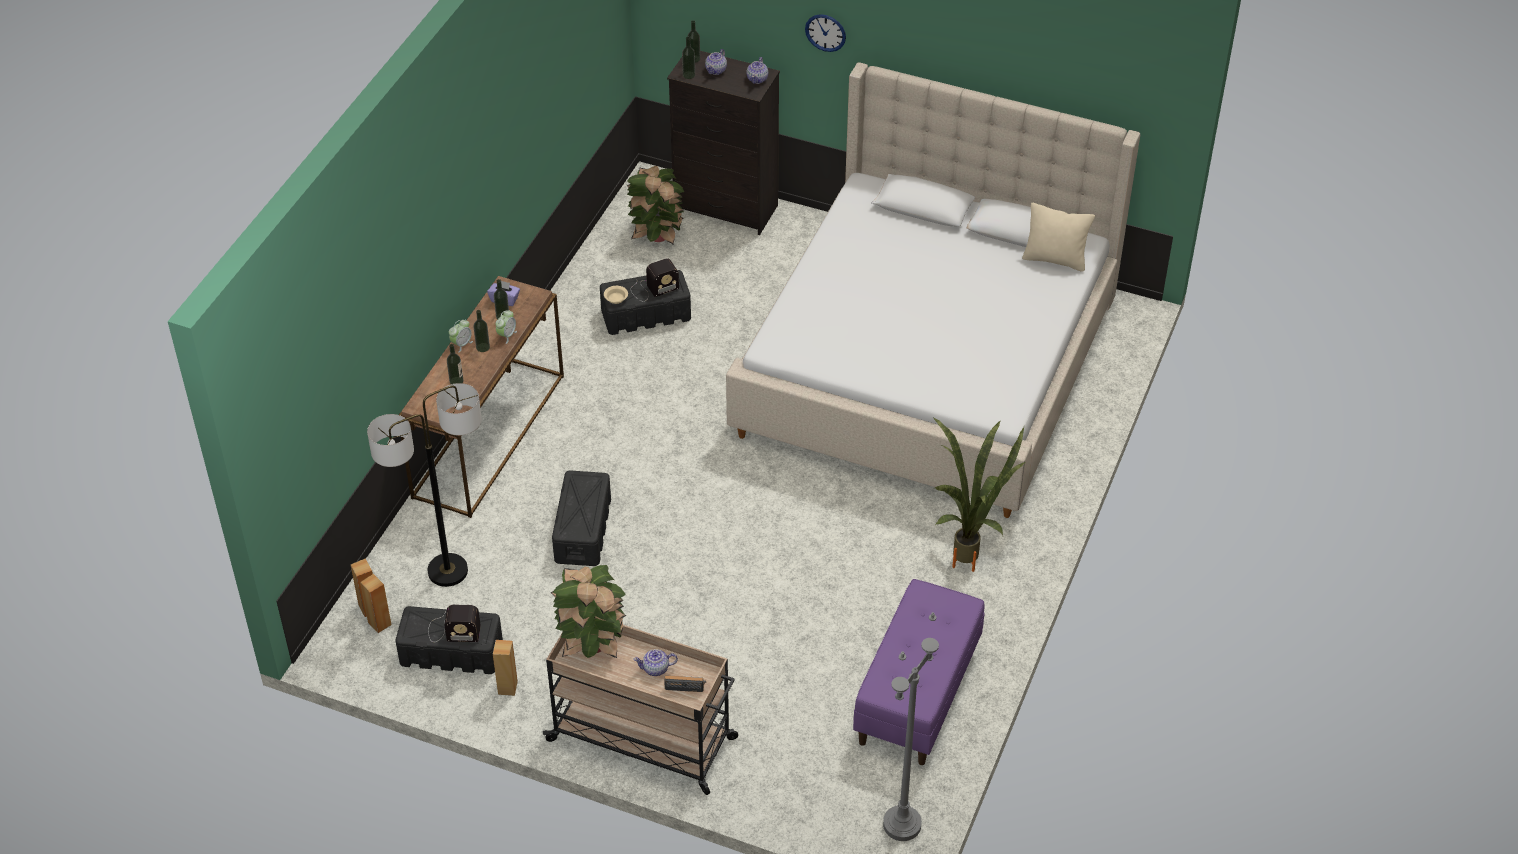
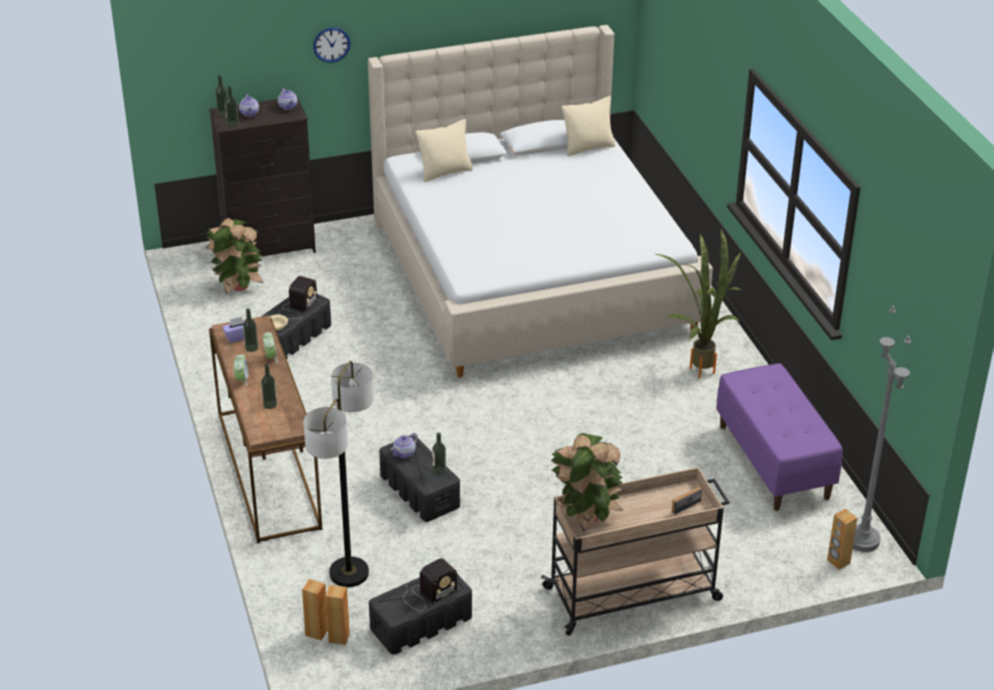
camera: 40 degrees left, 10 degrees down
bottle [473,310,490,352] -> bottle moved to [432,432,446,475]
brown speaker [493,640,518,696] -> brown speaker moved to [827,509,857,570]
teapot [633,649,678,676] -> teapot moved to [391,433,418,458]
none -> beige pillow [416,119,473,182]

